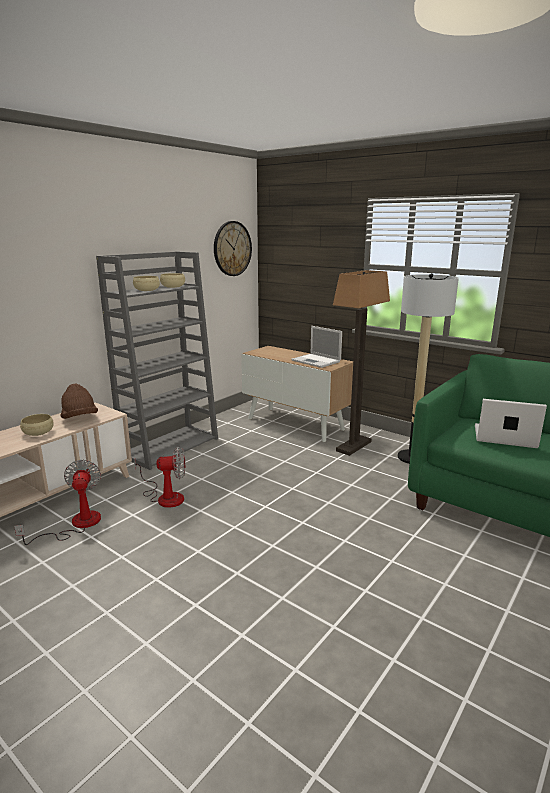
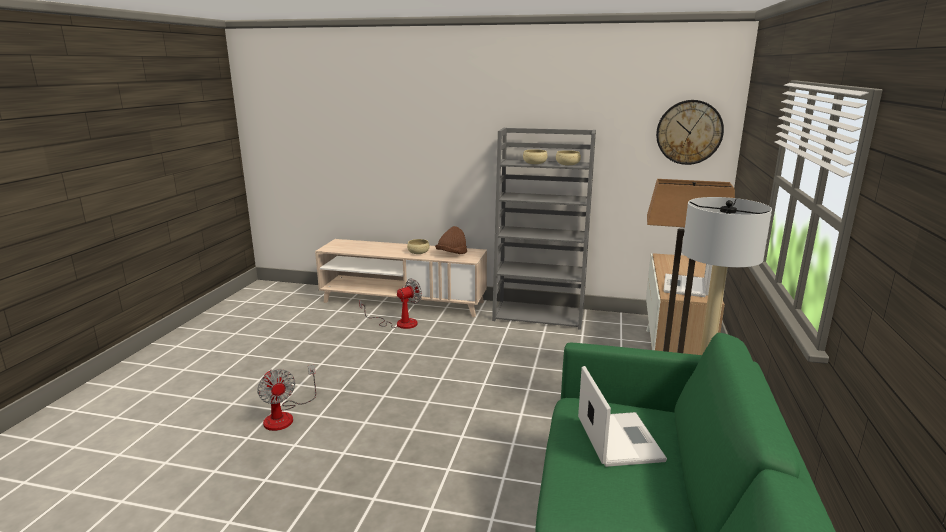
camera: 65 degrees right, 0 degrees up
fan [134,446,185,508] -> fan moved to [257,364,316,431]

